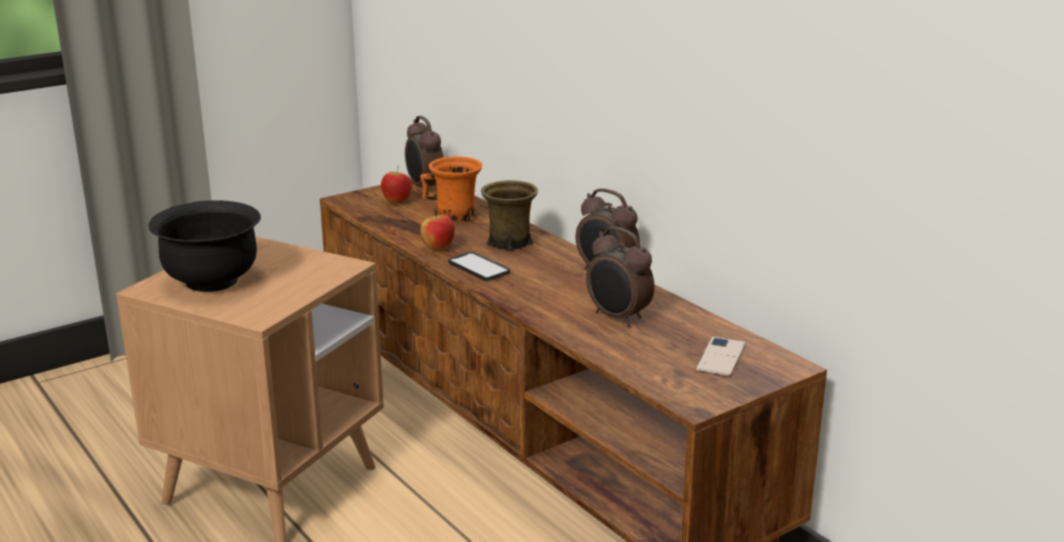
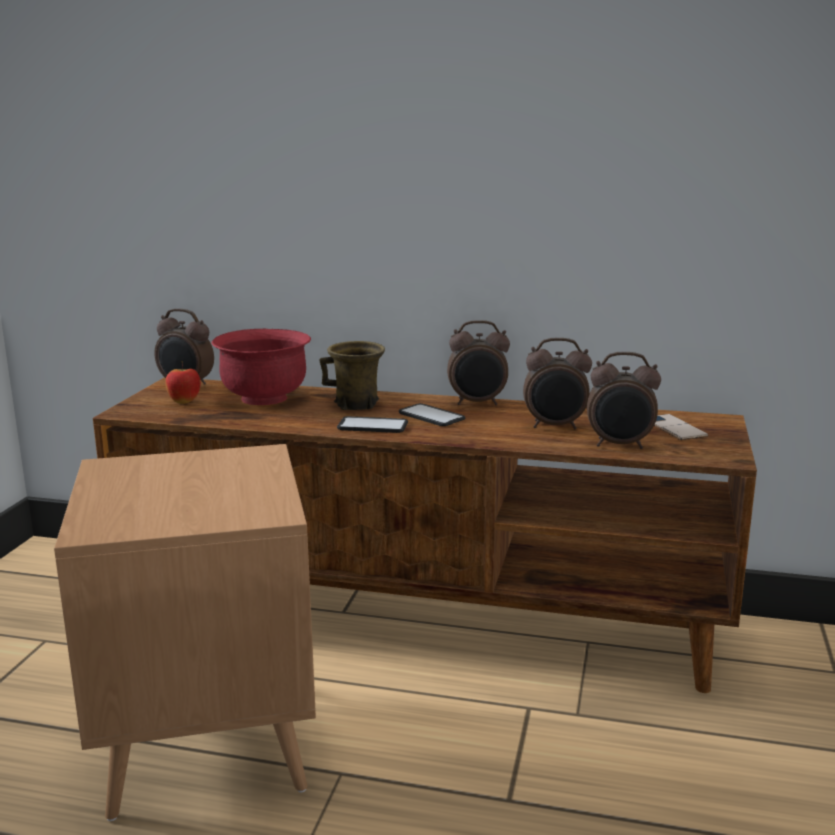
camera: 40 degrees left, 5 degrees down
black bowl [148,200,261,292] -> none
orange mug [420,156,482,222] -> red bowl [212,329,311,405]
apple [420,209,455,251] -> none
none -> phone [399,403,465,426]
none -> alarm clock [587,352,661,449]

